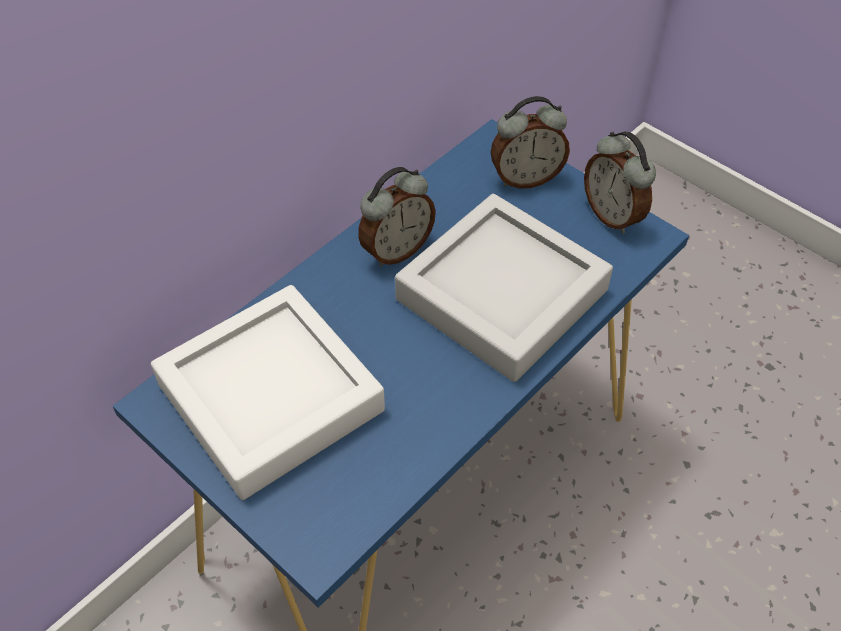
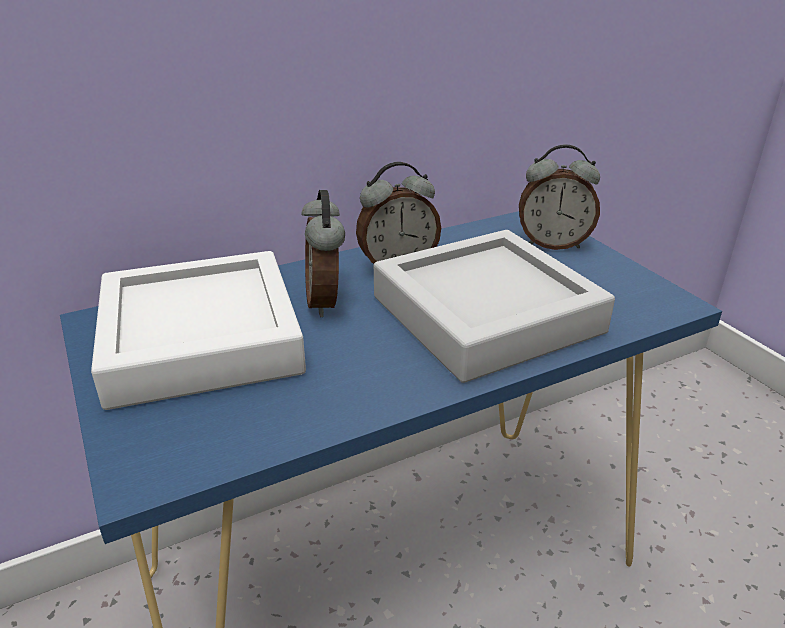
camera: 20 degrees right, 20 degrees down
alarm clock [584,131,656,234] -> alarm clock moved to [301,190,345,317]

